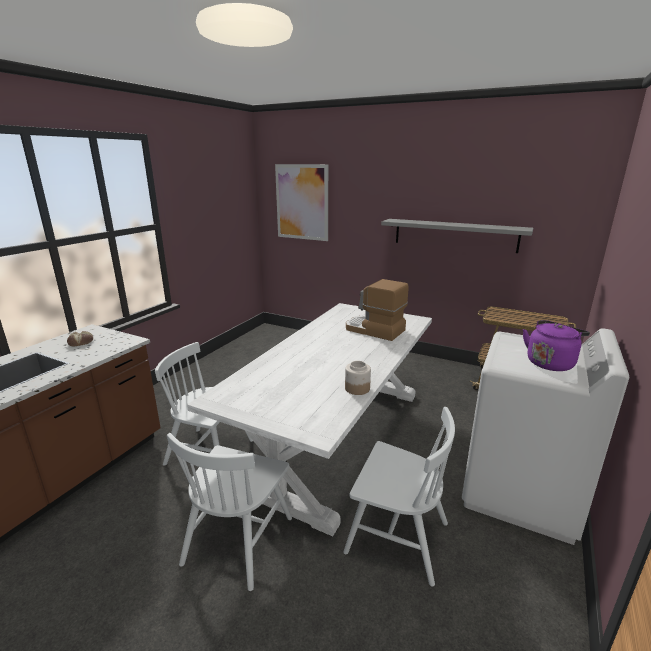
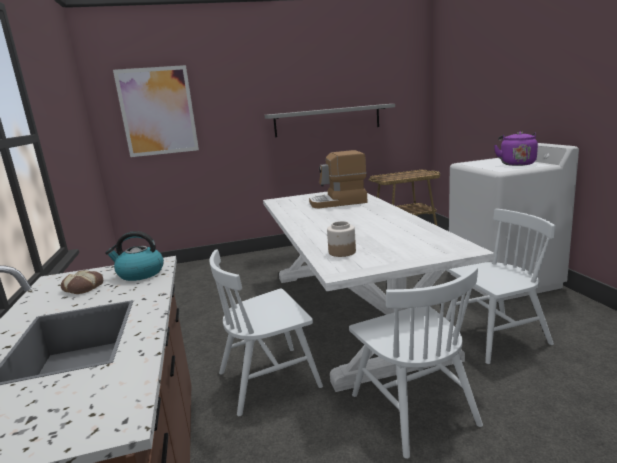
camera: 40 degrees left, 5 degrees down
jar [345,361,371,395] -> jar moved to [327,221,356,257]
none -> kettle [105,231,164,281]

